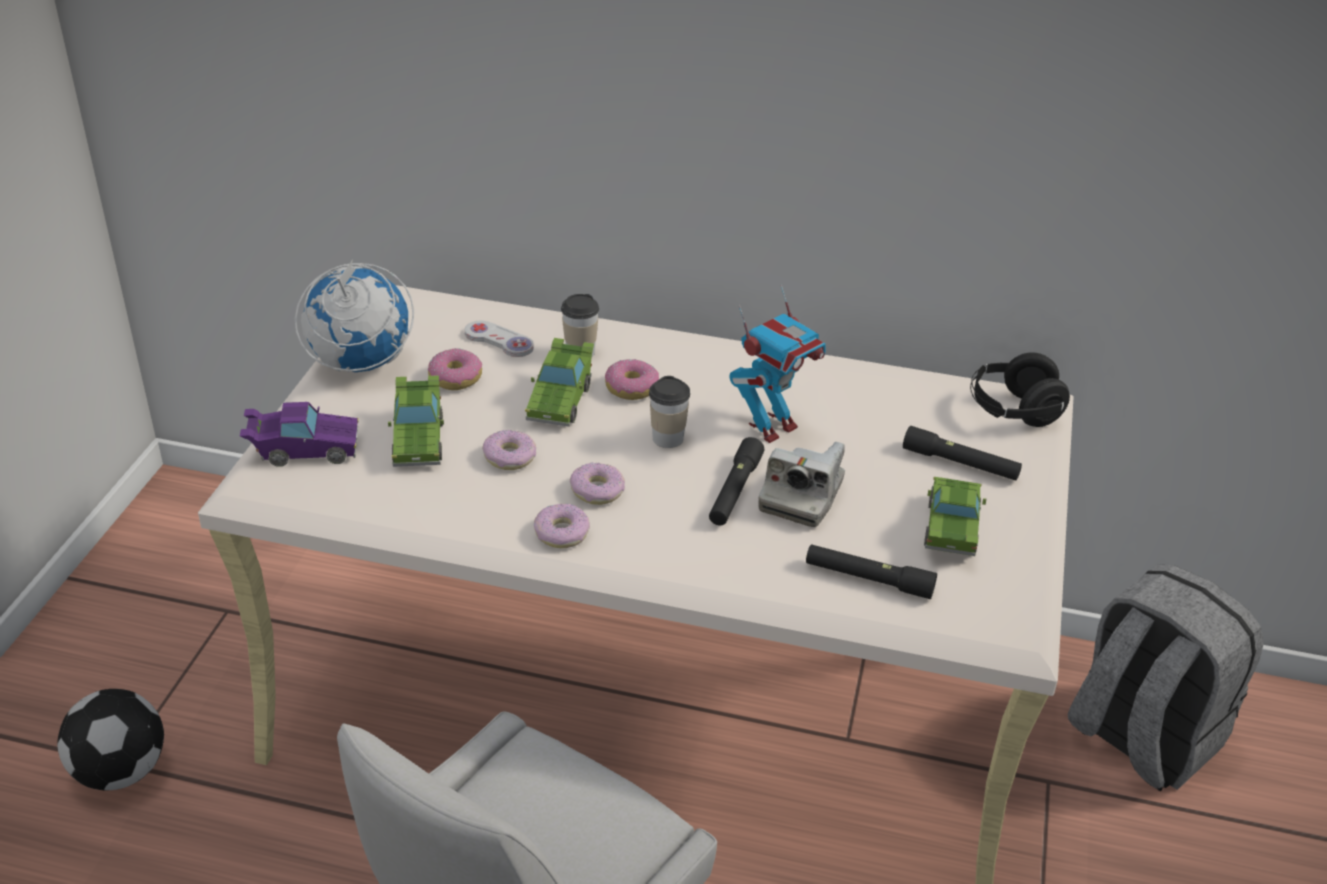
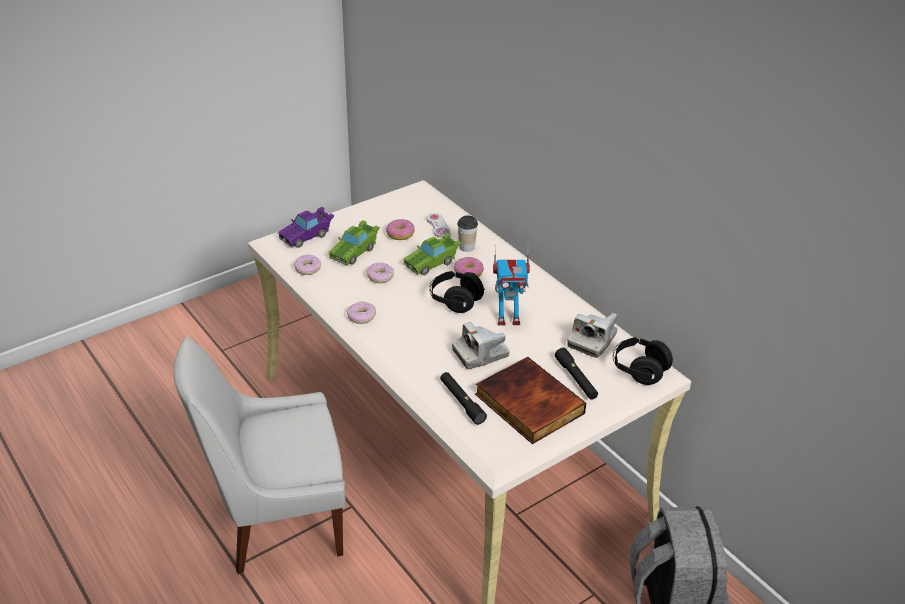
camera: 40 degrees right, 0 degrees up
football [57,689,164,790] -> none
purple toy car [240,402,359,467] -> purple toy car turned 105 degrees clockwise [277,207,334,248]
globe [295,259,414,372] -> none
donut [570,463,625,505] -> donut moved to [294,255,321,275]
cup [649,376,690,448] -> black headphones [430,271,485,313]
black flashlight [709,437,764,525] -> none
green toy car [924,477,986,556] -> book [475,357,586,444]
none -> camera [567,313,618,358]

